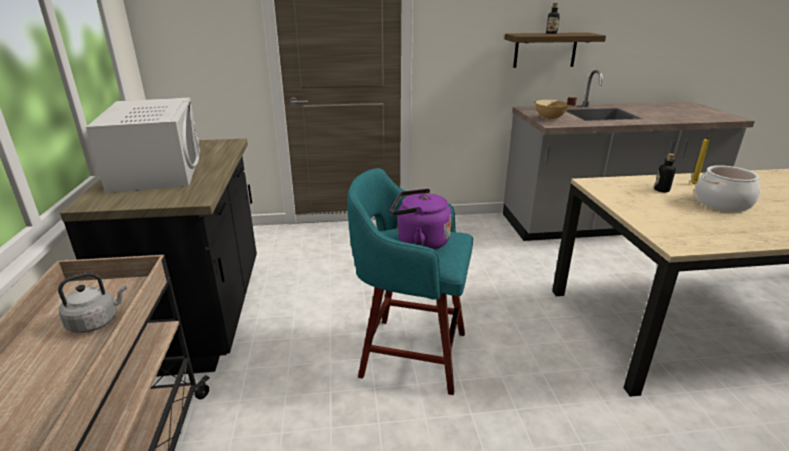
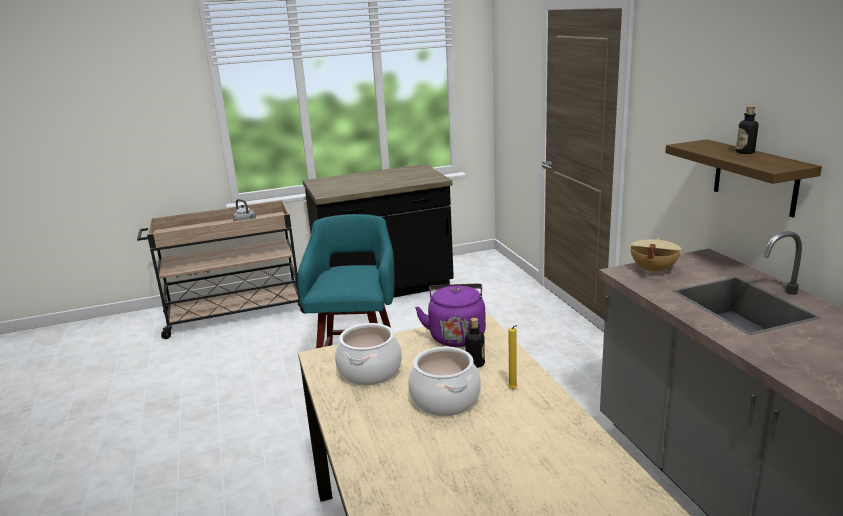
camera: 80 degrees right, 5 degrees down
white microwave [86,98,200,193] -> none
purple kettle [390,189,452,250] -> purple kettle moved to [415,284,486,347]
none -> cooking pot [335,323,402,386]

